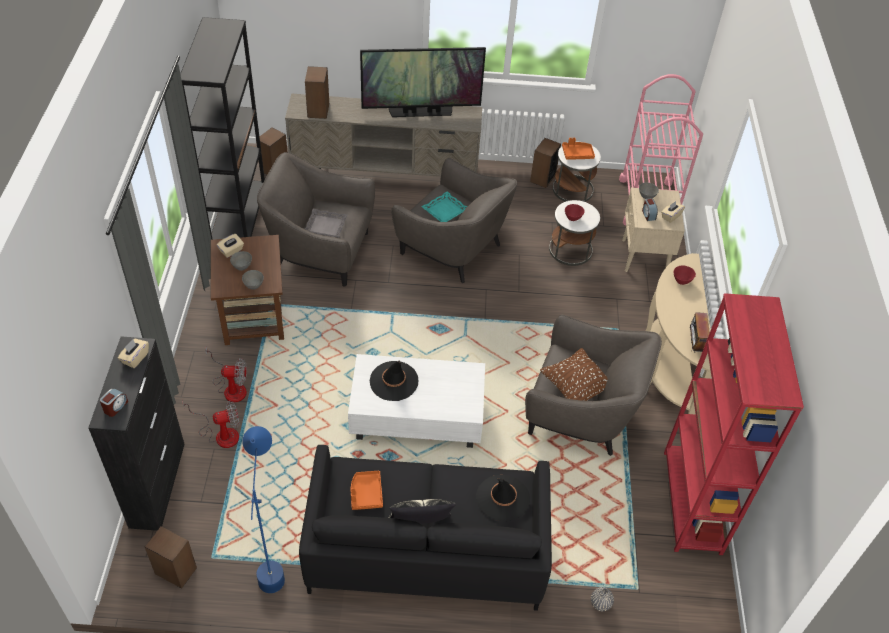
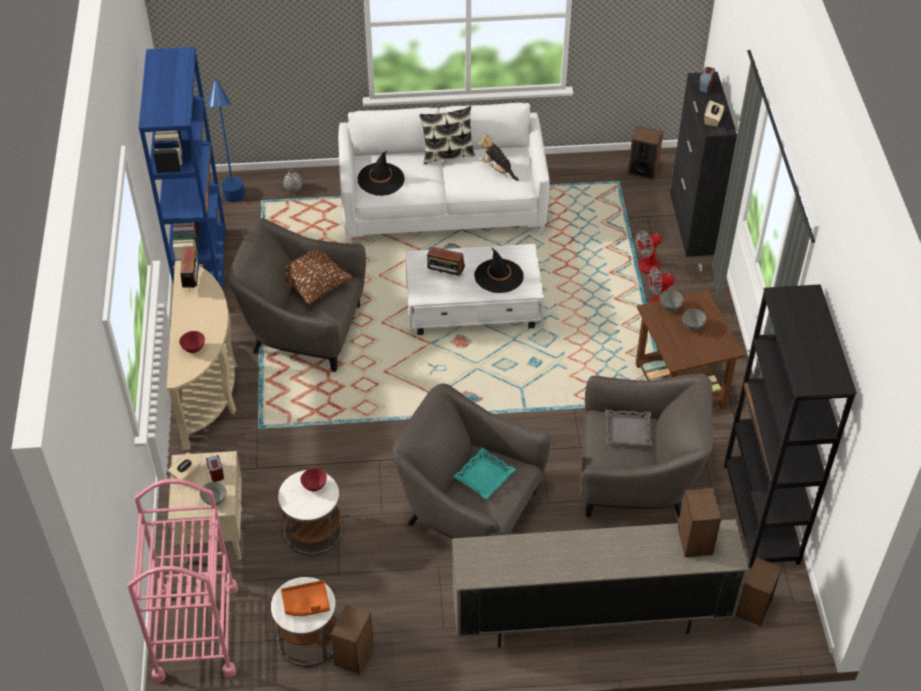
camera: 175 degrees right, 0 degrees up
beige tissue box [217,234,244,258] -> none
blue floor lamp [242,426,285,593] -> blue floor lamp moved to [207,77,245,202]
black sofa [299,445,552,611] -> white sofa [338,102,550,244]
orange tray [350,471,383,510] -> plush toy [478,133,519,181]
television [360,47,486,117] -> none
red bookcase [664,293,804,555] -> blue bookcase [138,47,226,290]
none -> radio [427,246,465,277]

